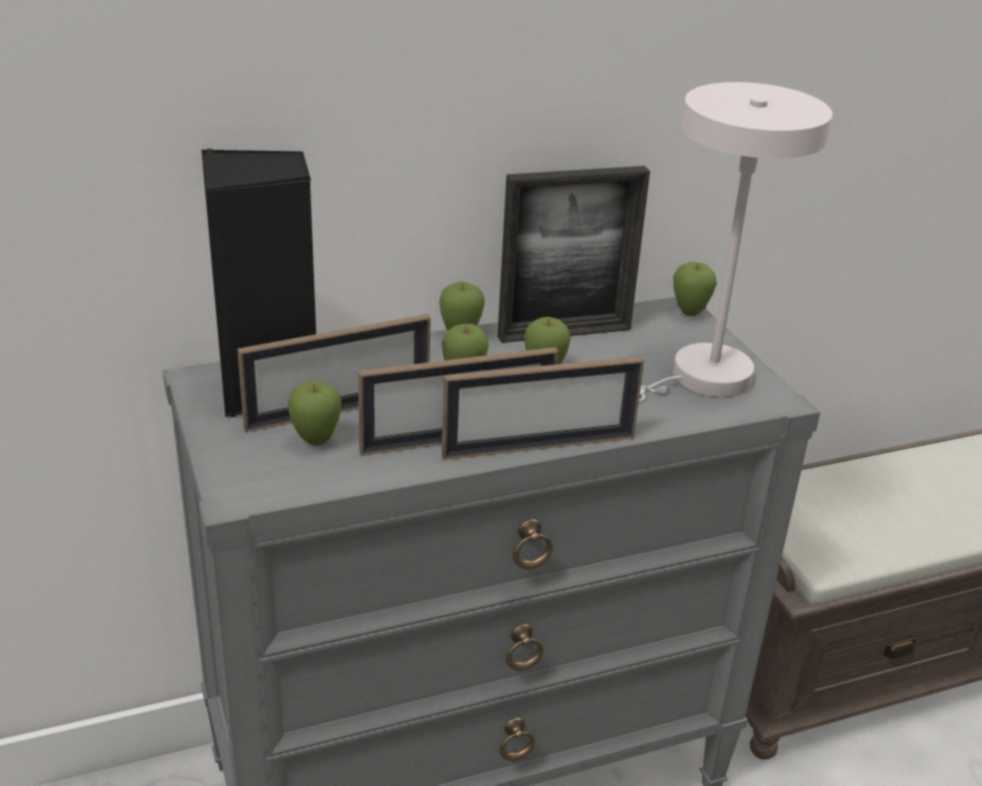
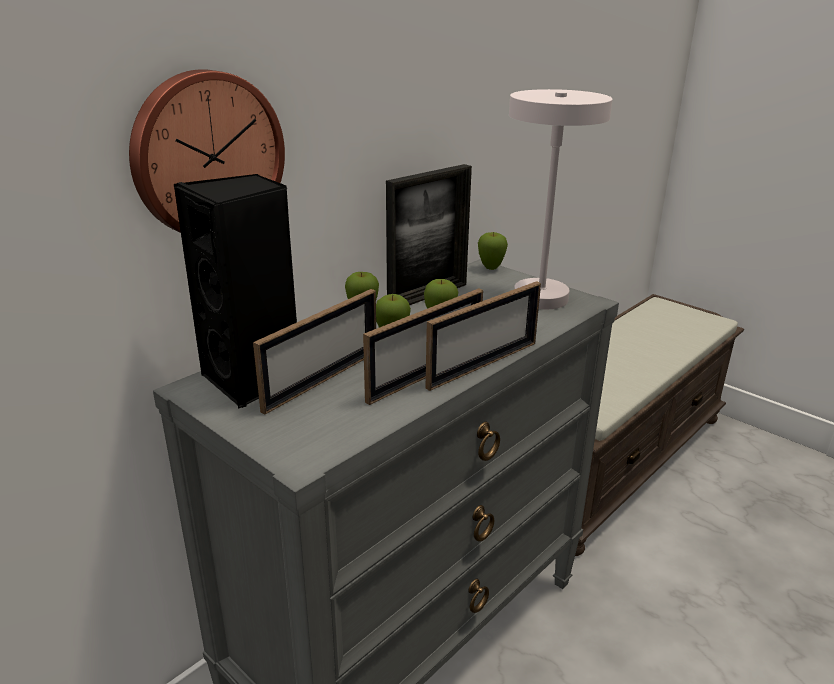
camera: 25 degrees left, 5 degrees down
apple [288,381,342,446] -> none
none -> wall clock [129,69,285,233]

